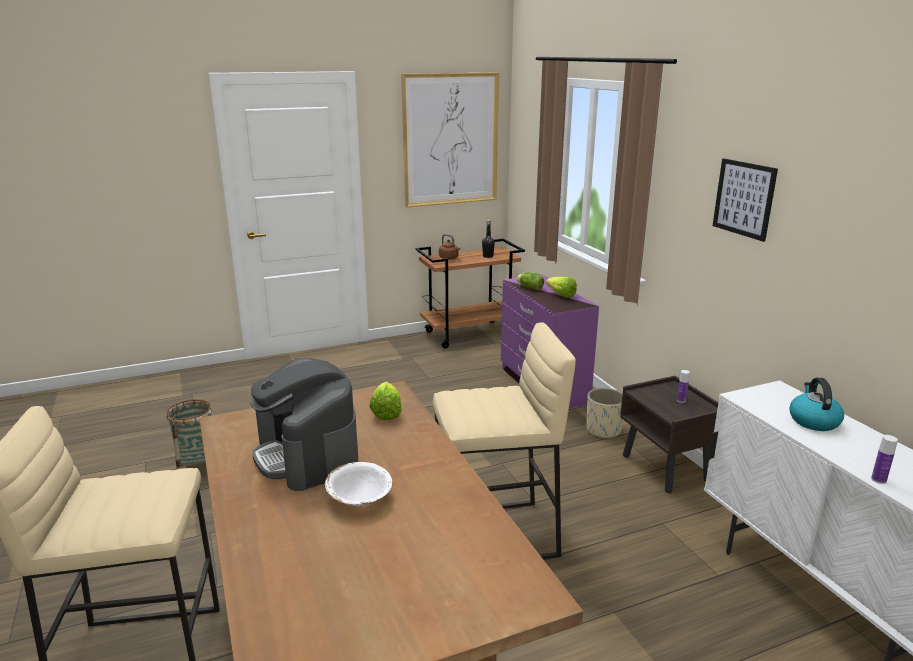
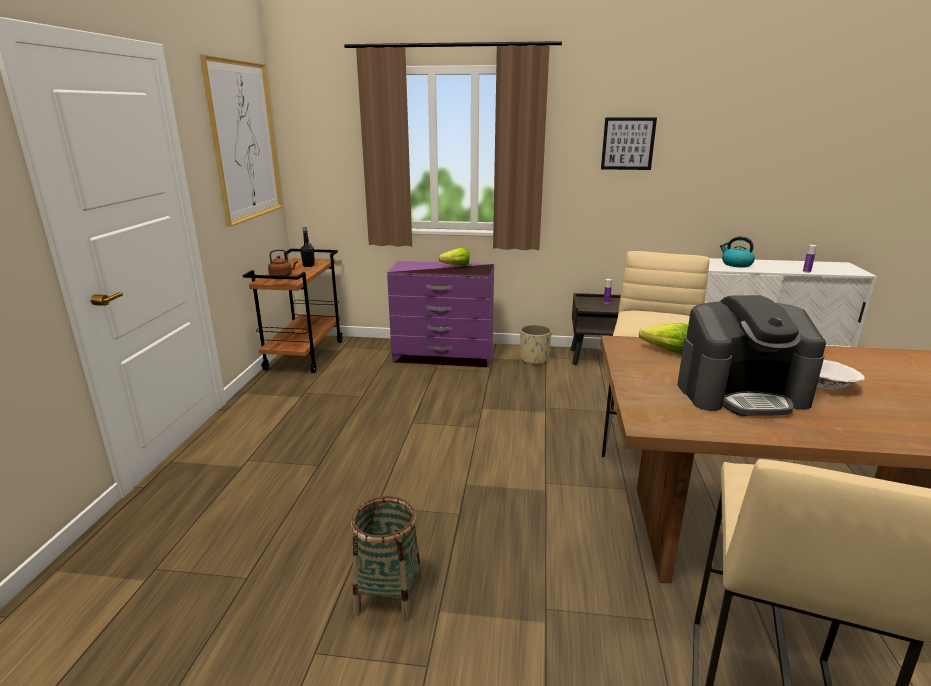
camera: 60 degrees left, 0 degrees up
lettuce [517,272,544,290] -> none

